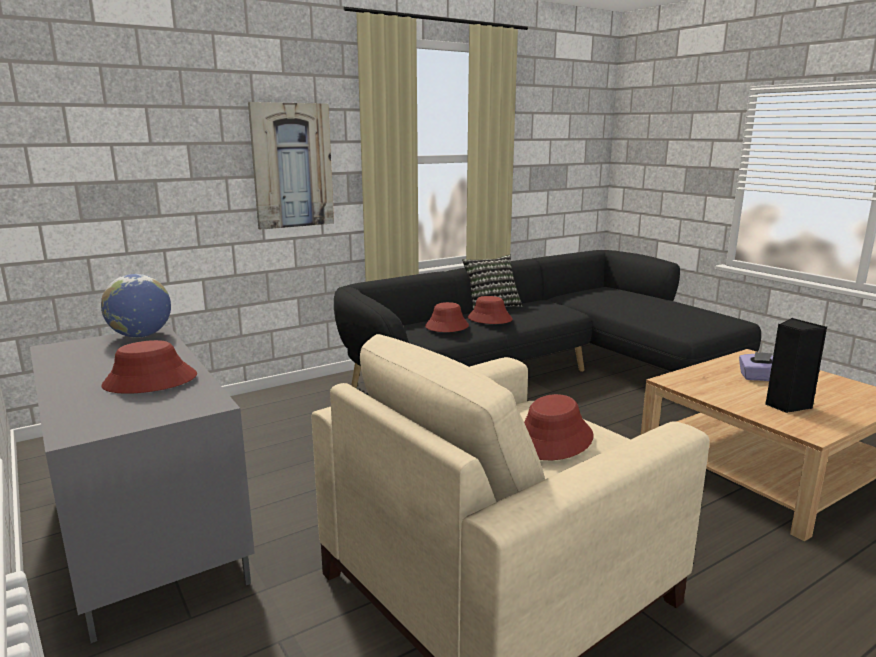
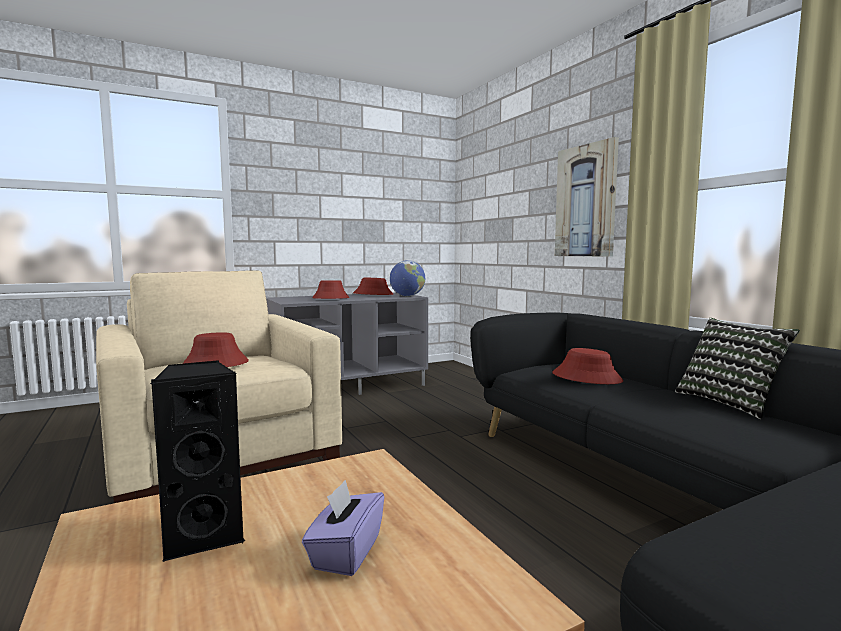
camera: 95 degrees right, 10 degrees down
red hat [468,296,513,324] -> red hat moved to [353,278,393,295]

